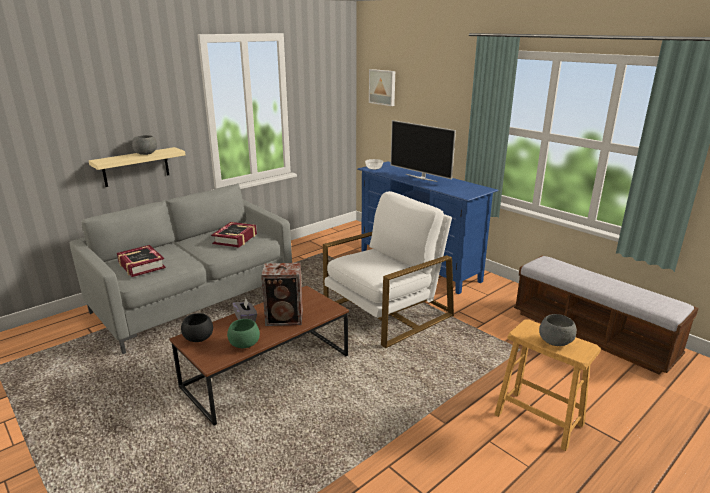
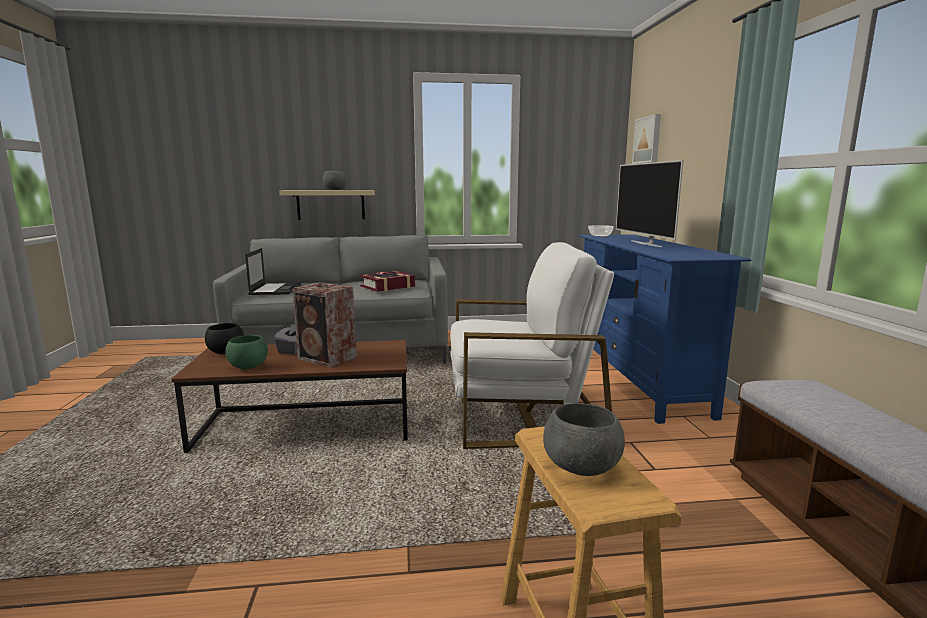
camera: 35 degrees right, 10 degrees down
book [117,245,166,277] -> laptop [245,248,301,295]

